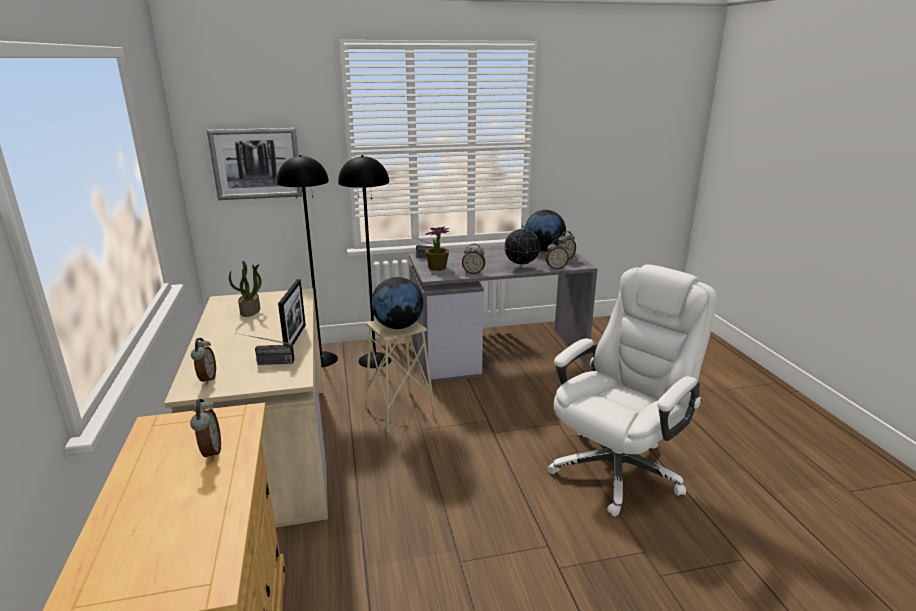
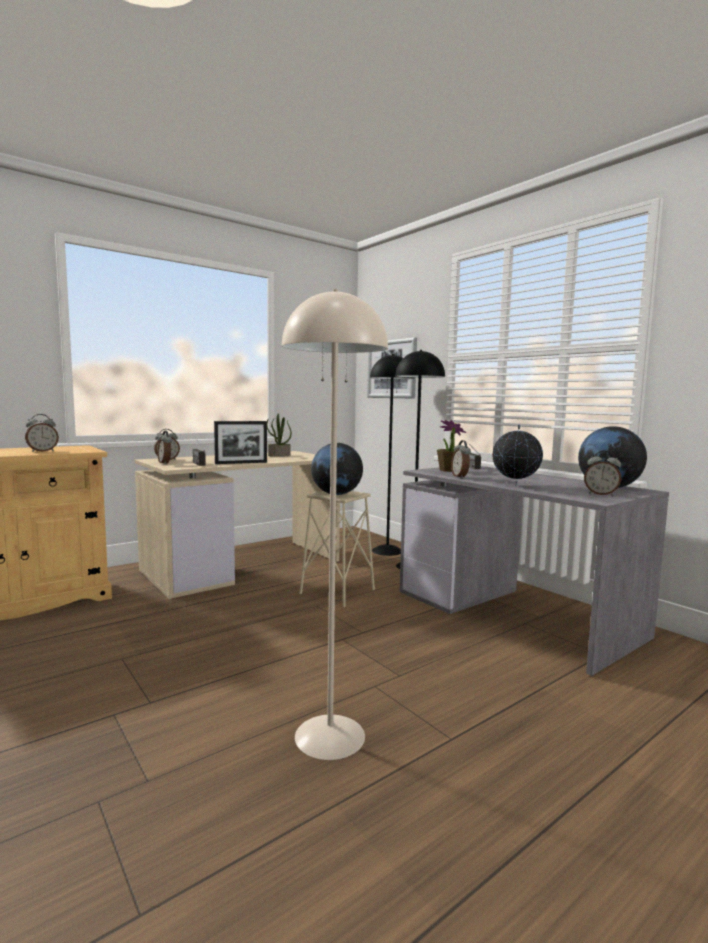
camera: 65 degrees right, 15 degrees down
alarm clock [545,239,569,269] -> alarm clock moved to [157,431,172,464]
white office chair [547,264,716,516] -> beige floor lamp [282,289,388,760]

